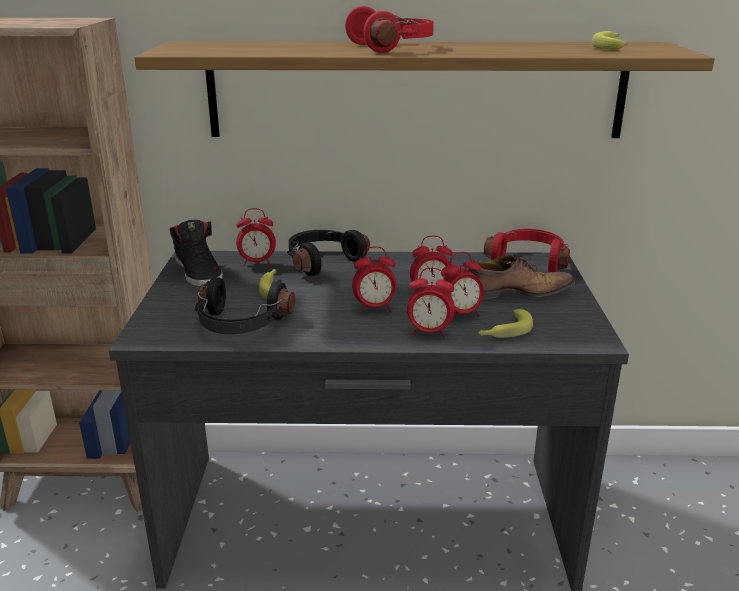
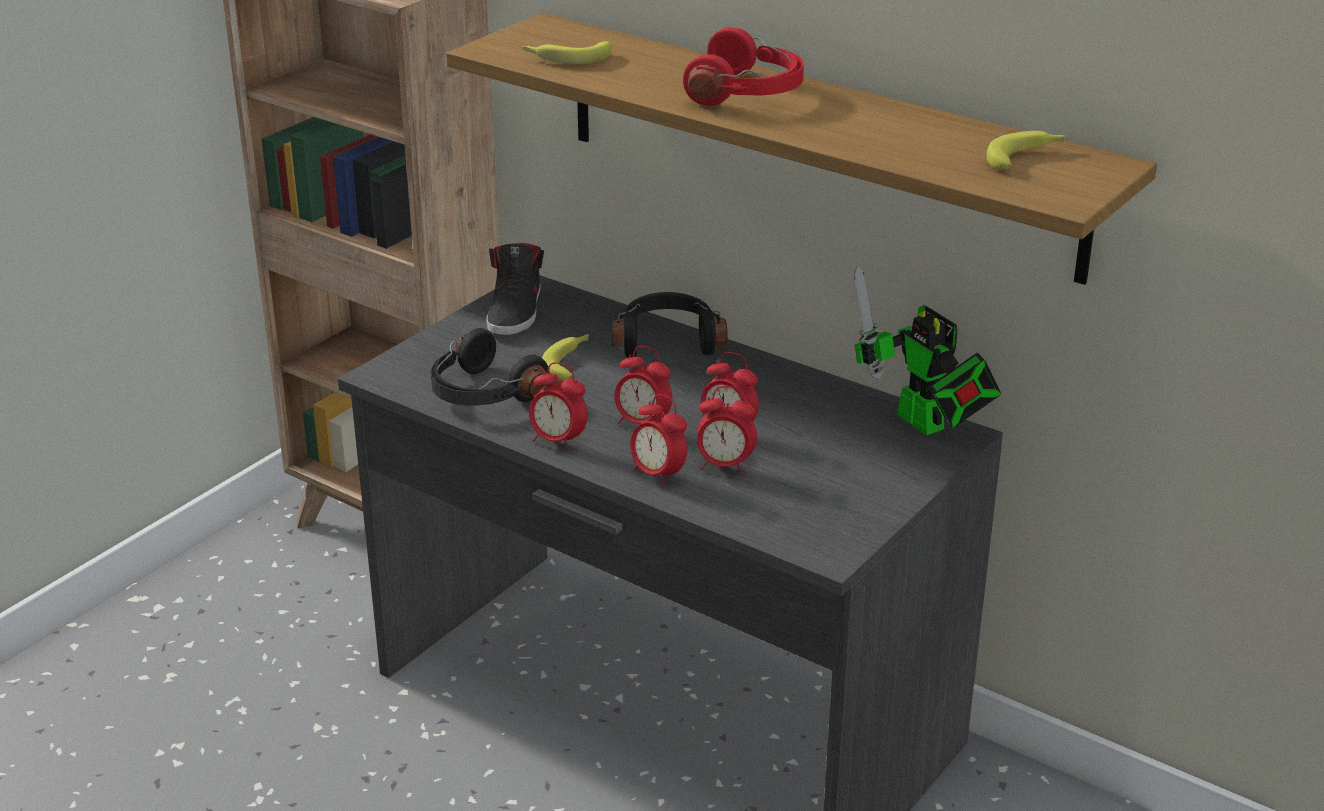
camera: 35 degrees right, 5 degrees up
alarm clock [236,208,276,267] -> alarm clock moved to [529,362,588,452]
shoe [468,255,575,299] -> none
banana [479,309,533,338] -> banana moved to [522,41,611,64]
red headphones [484,229,570,272] -> toy robot [854,266,1001,436]

